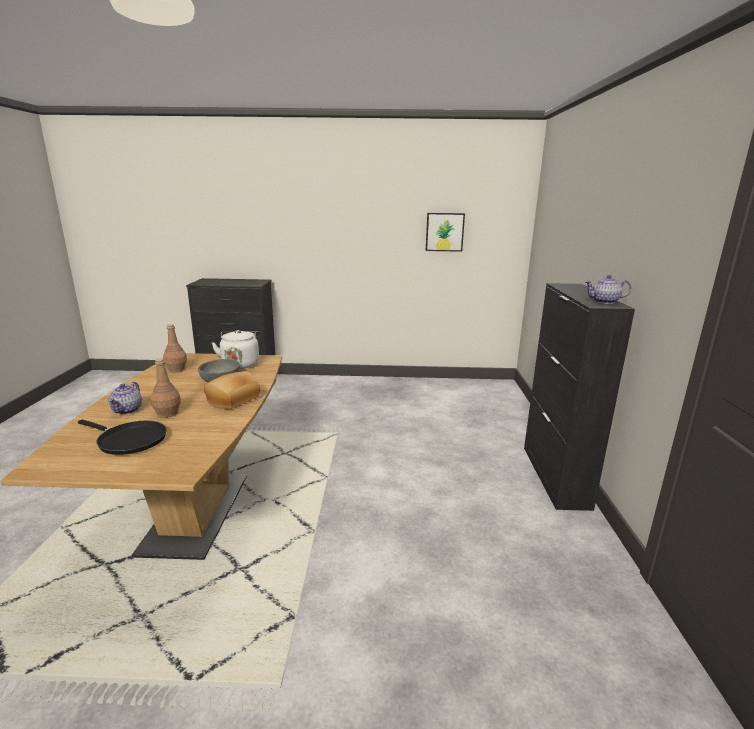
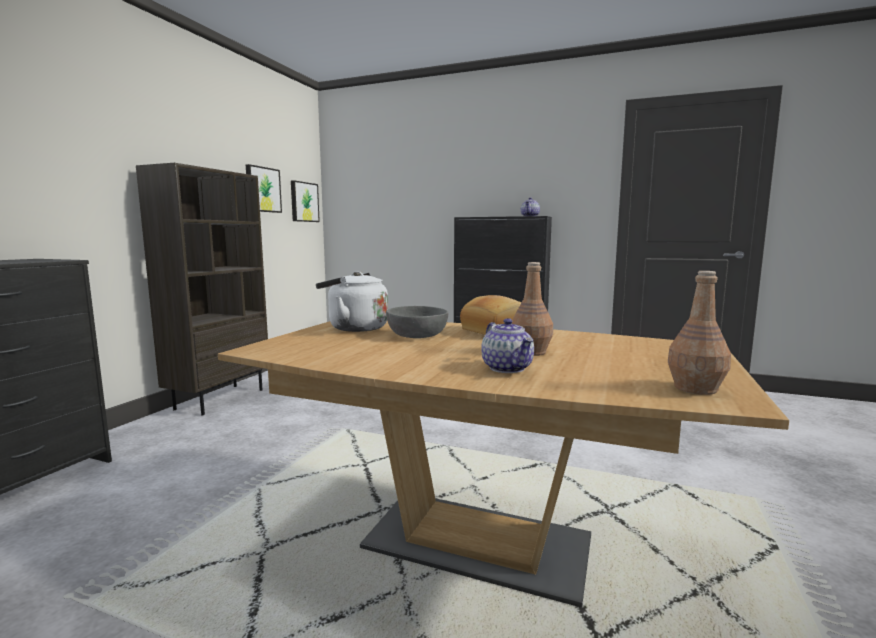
camera: 70 degrees left, 10 degrees down
black frying pan [78,420,167,455] -> none
teapot [108,382,142,414] -> teapot turned 45 degrees clockwise [481,318,534,373]
brown bottle [163,324,187,372] -> brown bottle moved to [668,271,731,395]
none -> brown bookcase [136,163,268,415]
none -> picture [291,180,320,222]

